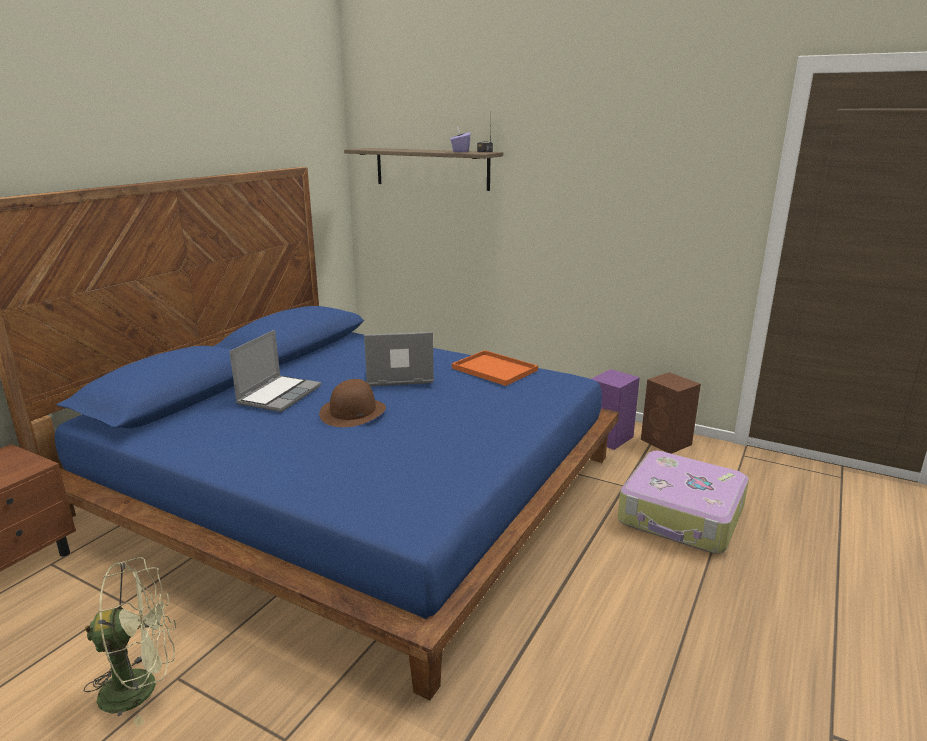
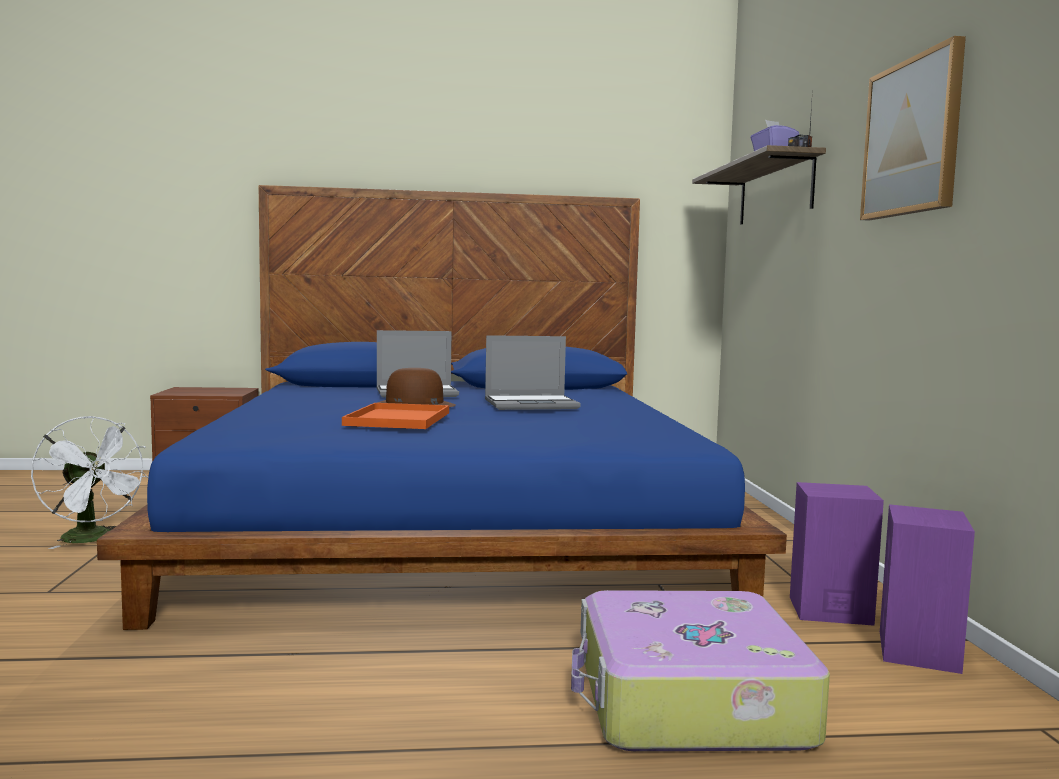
camera: 55 degrees right, 15 degrees down
green fan [84,557,176,727] -> white fan [31,416,148,549]
laptop [364,332,434,386] -> laptop turned 120 degrees clockwise [485,335,581,410]
orange tray [452,350,538,386] -> orange tray moved to [342,403,449,429]
brown speaker [641,372,701,454] -> purple speaker [880,504,975,674]
none -> picture [860,36,966,221]

